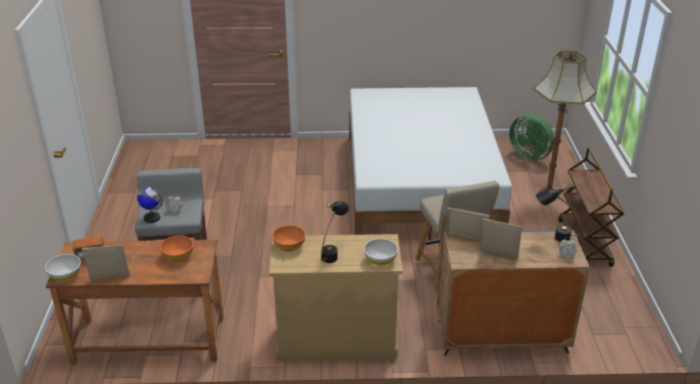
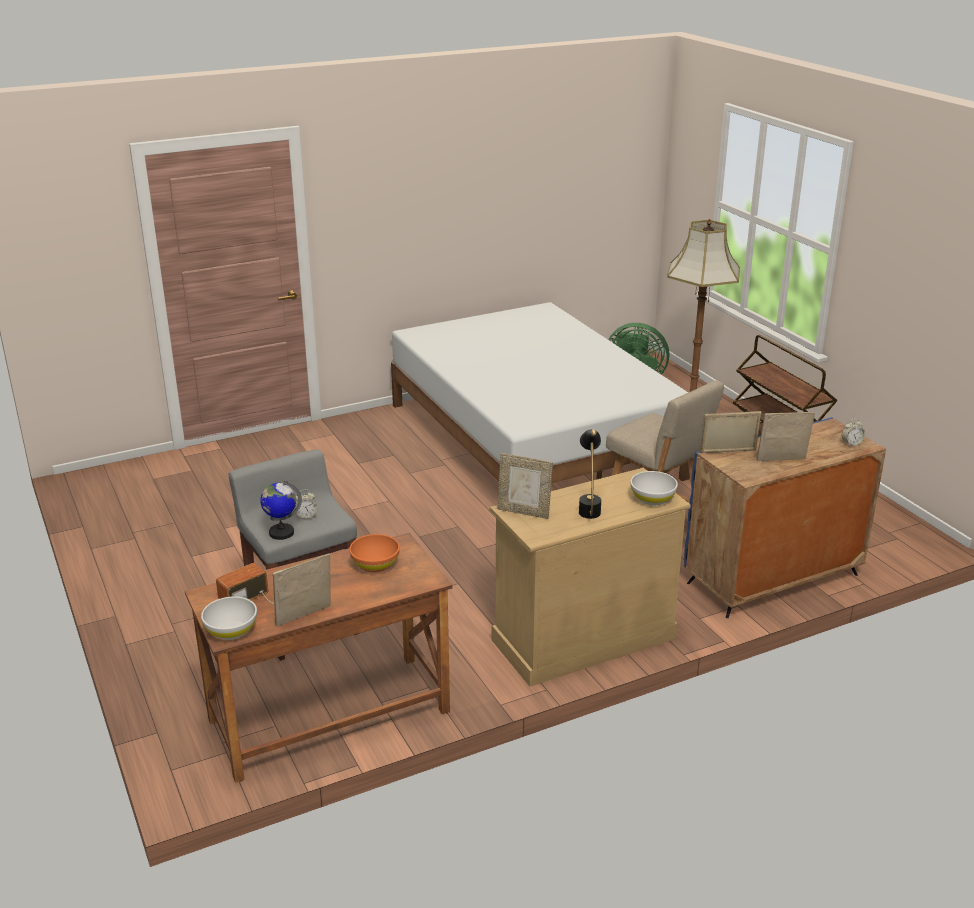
camera: 25 degrees left, 5 degrees down
orange bowl [272,225,305,251] -> picture frame [497,453,553,519]
black table lamp [536,184,582,242] -> none

